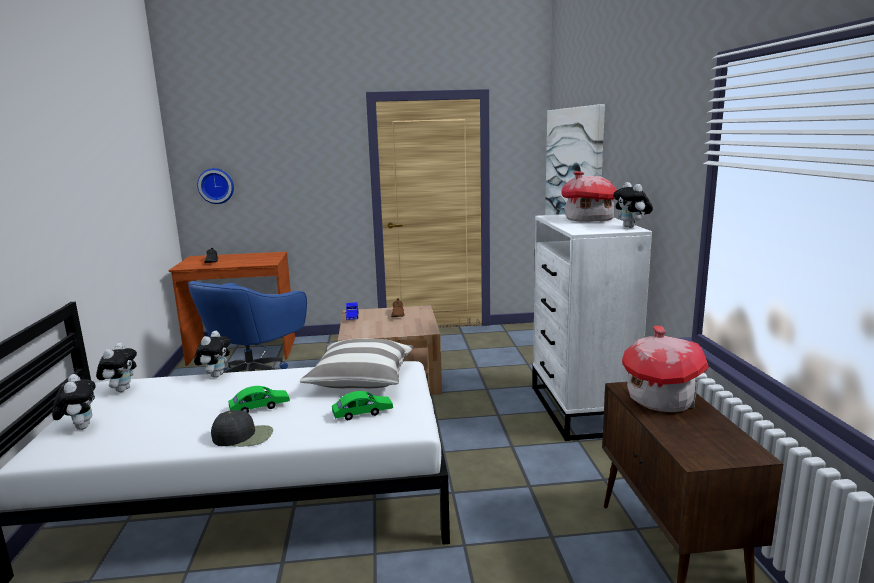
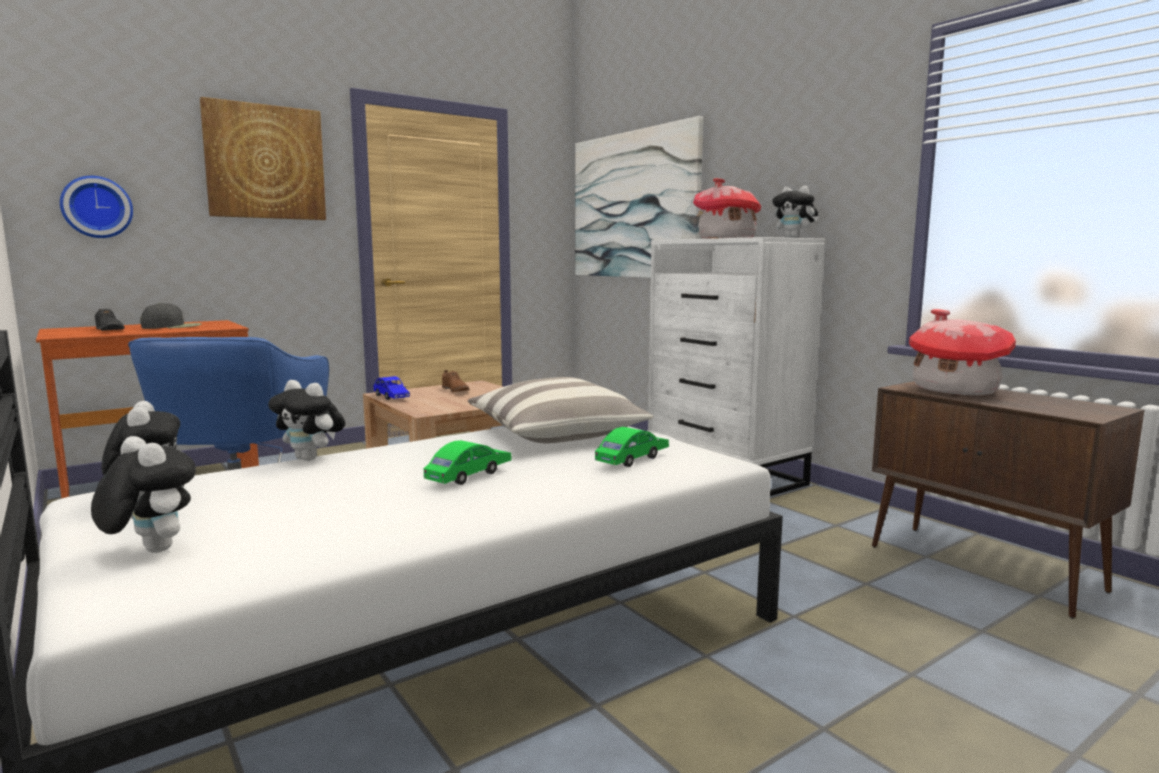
camera: 30 degrees left, 5 degrees down
plush toy [194,331,231,378] -> plush toy turned 135 degrees clockwise [268,380,345,461]
black cap [211,410,273,446] -> black cap moved to [140,303,201,329]
none -> picture [200,97,326,220]

